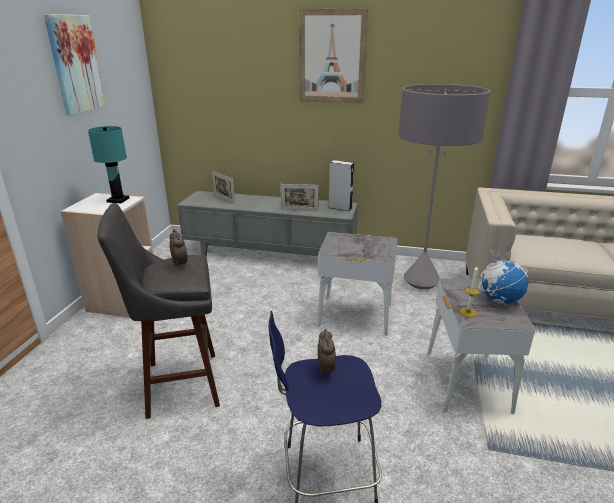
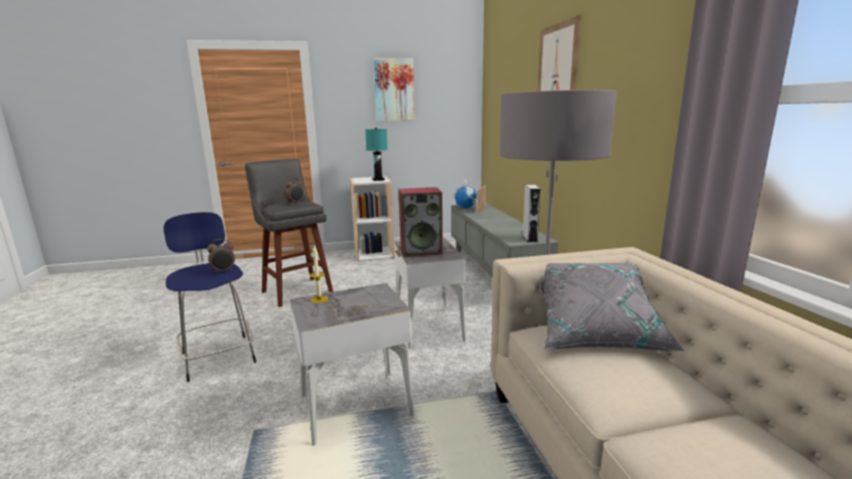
camera: 65 degrees right, 10 degrees down
picture frame [280,184,319,211] -> none
globe [479,250,529,305] -> globe moved to [453,179,477,209]
none -> speaker [398,187,443,257]
none -> grey pillow [540,263,684,351]

